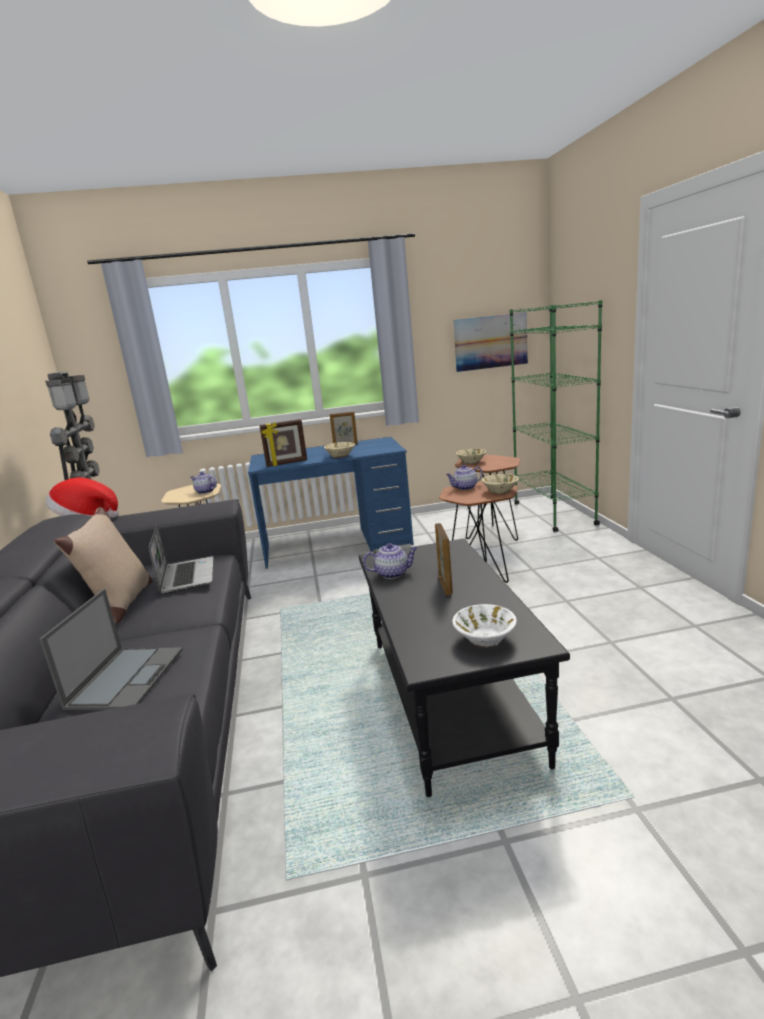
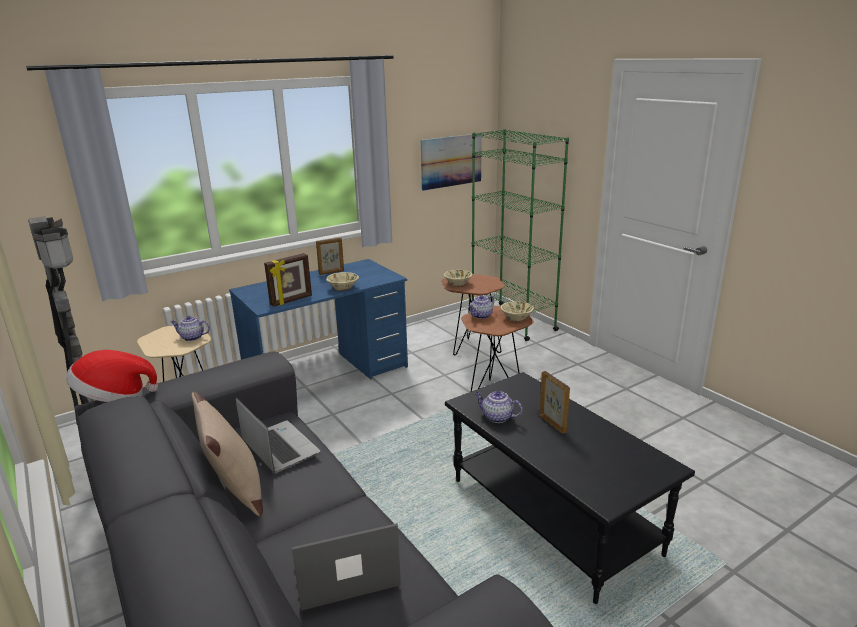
camera: 25 degrees left, 5 degrees up
laptop [39,589,183,710] -> laptop turned 90 degrees counterclockwise [292,523,401,611]
teapot [363,543,417,579] -> teapot turned 120 degrees counterclockwise [475,391,522,423]
white bowl [452,604,517,647] -> none

